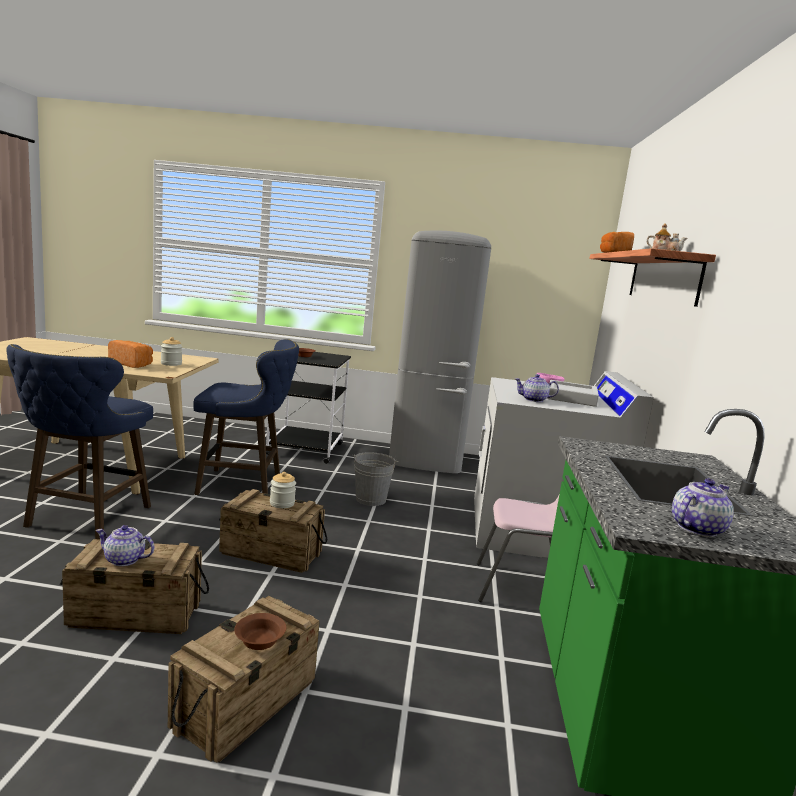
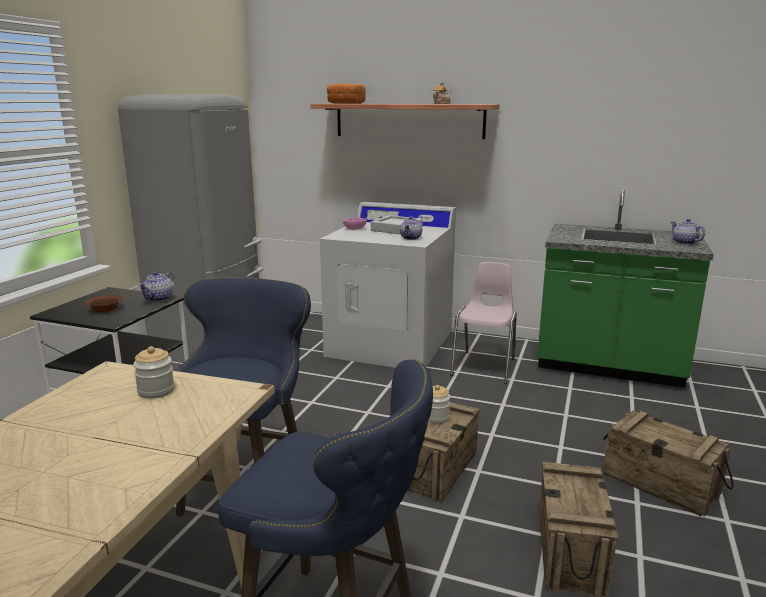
camera: 75 degrees left, 5 degrees up
teapot [95,525,154,566] -> teapot moved to [138,271,175,302]
bread [108,340,153,368] -> none
brown bowl [234,613,286,650] -> none
grey bucket [353,452,398,506] -> none

